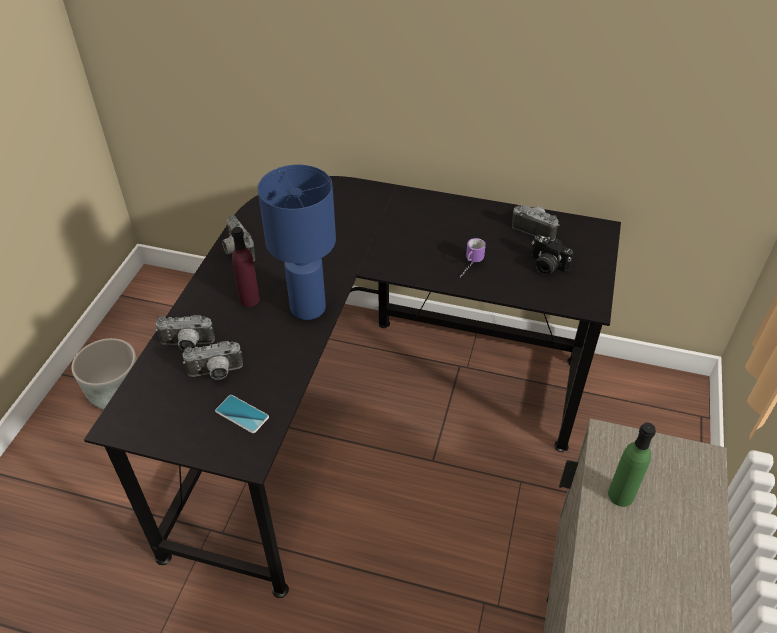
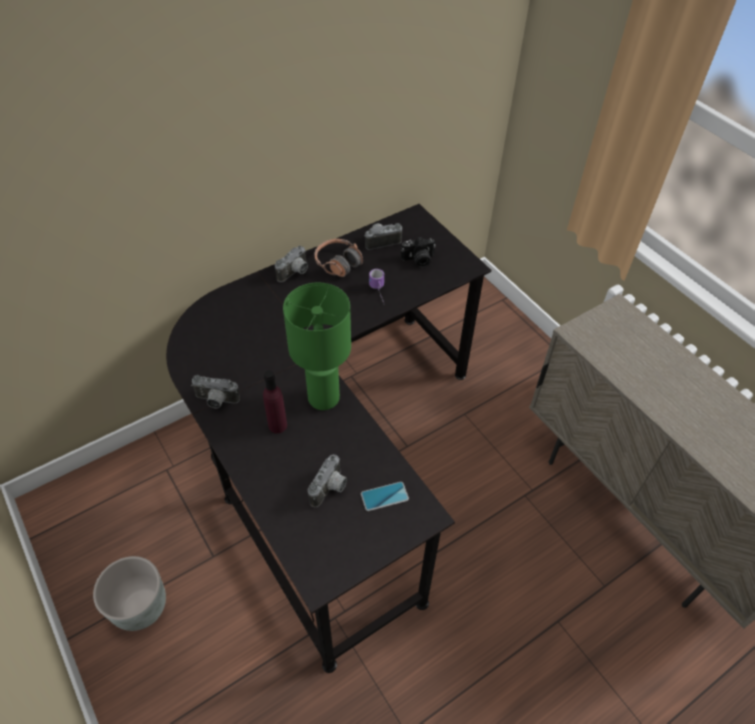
camera: 50 degrees left, 5 degrees up
camera [156,315,215,351] -> camera moved to [275,246,308,282]
blue table lamp [258,165,336,320] -> green table lamp [283,282,351,410]
green bottle [608,423,656,507] -> none
none -> headphones [314,239,363,277]

